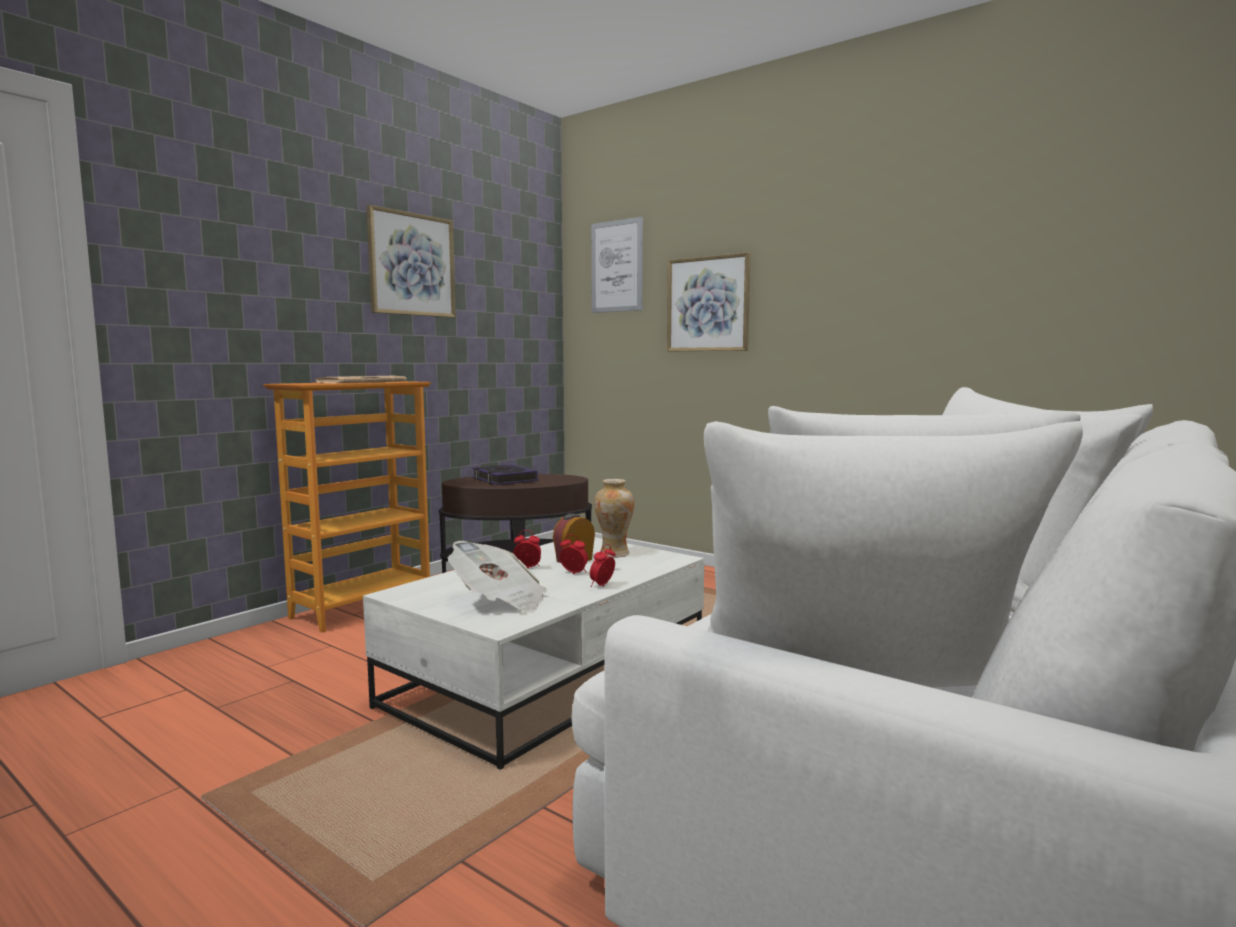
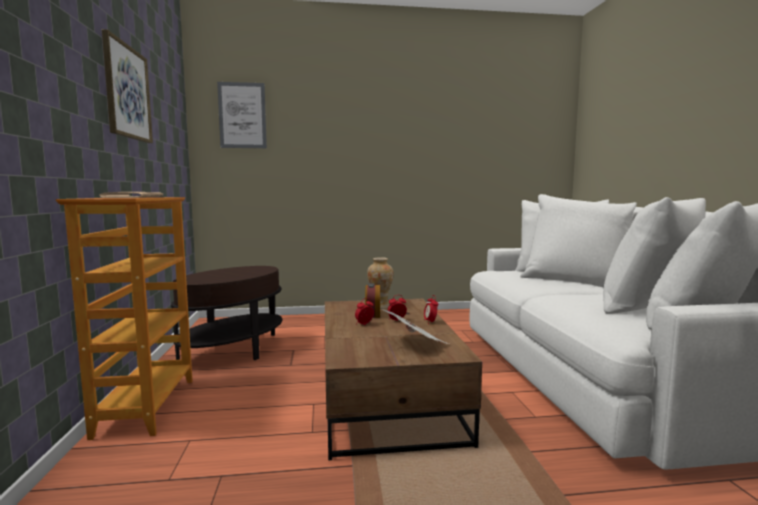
camera: 45 degrees left, 0 degrees up
white coffee table [363,537,704,770] -> brown coffee table [325,299,482,460]
book [472,464,538,485] -> none
picture [667,252,751,351] -> none

